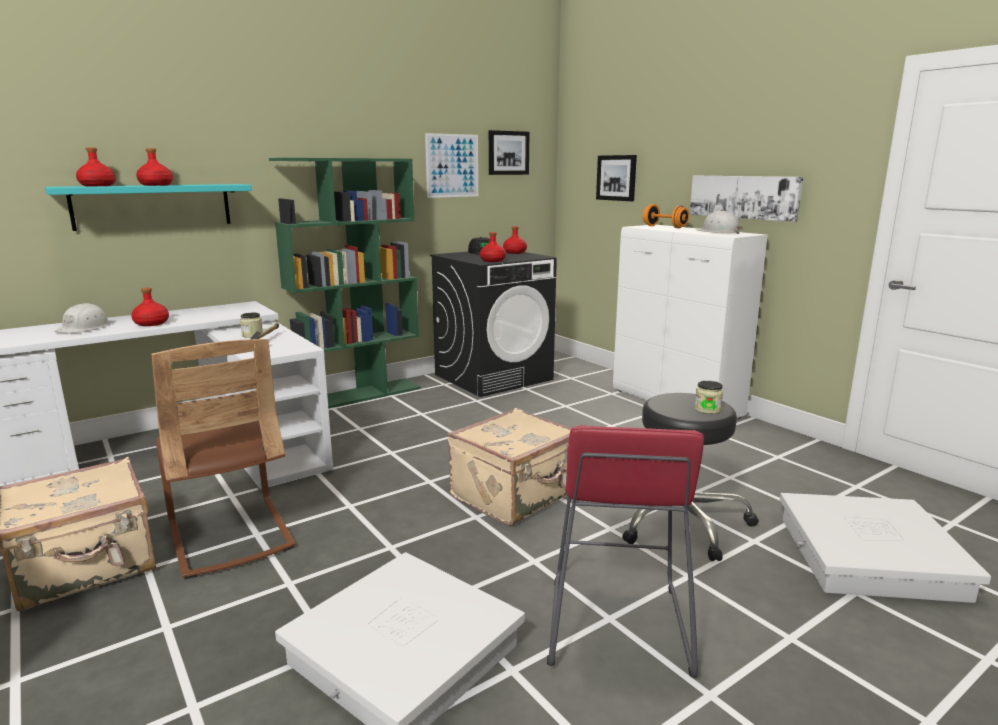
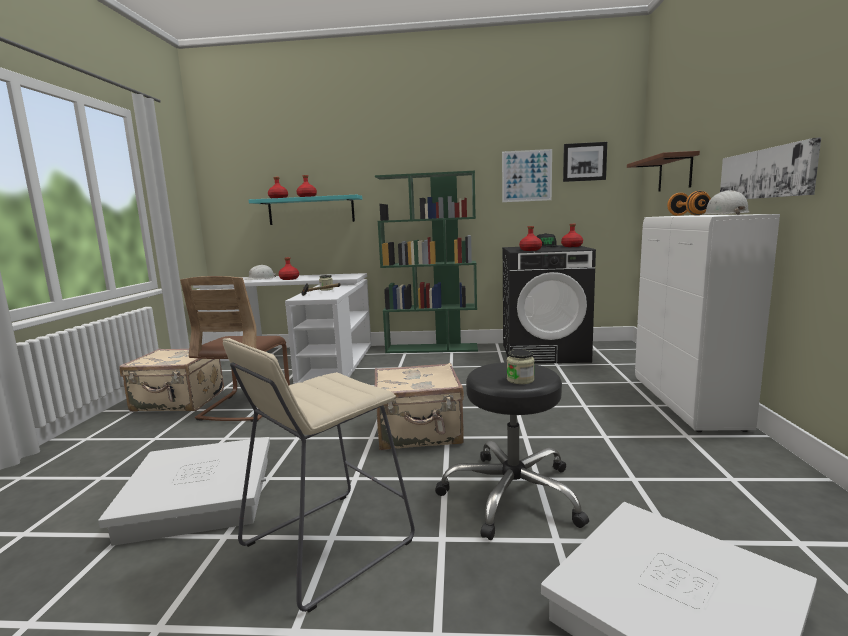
camera: 40 degrees right, 5 degrees down
red stool [547,425,704,678] -> beige stool [223,338,415,612]
picture [596,155,637,201] -> brown shelf [627,151,700,192]

